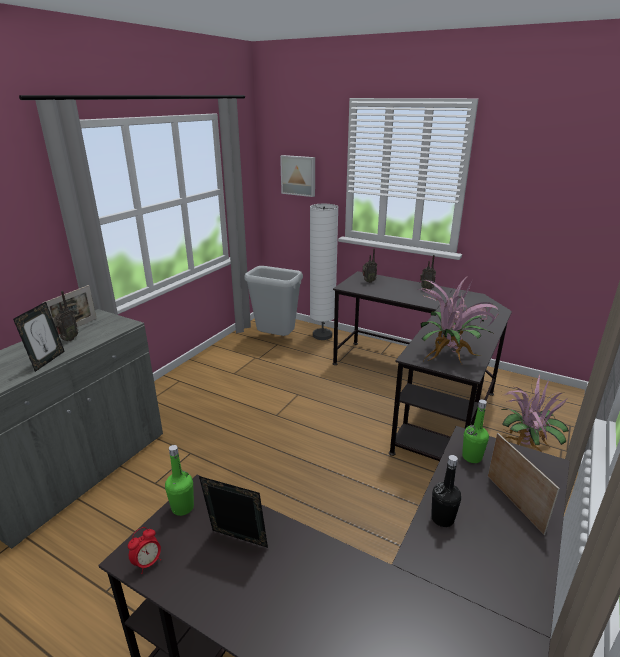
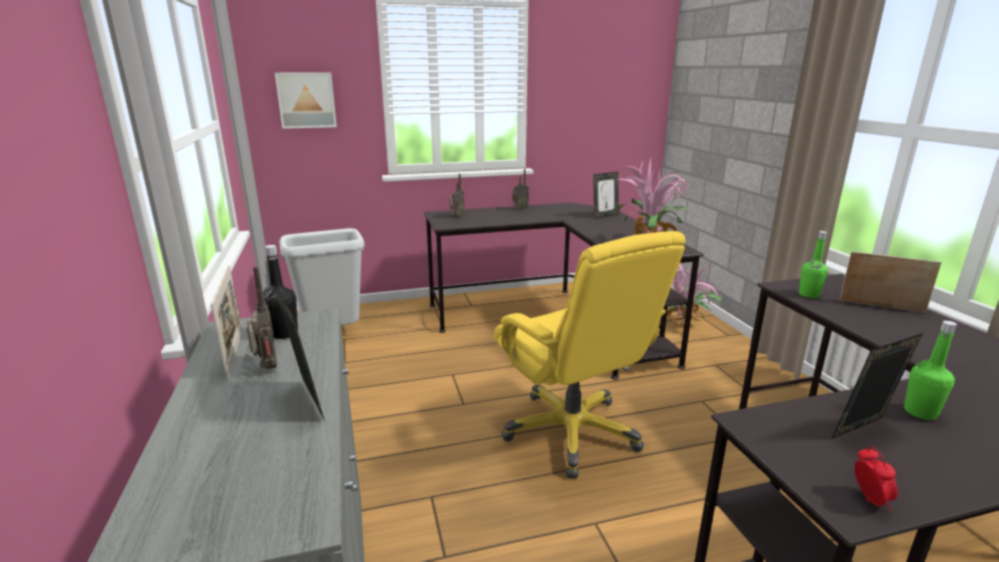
camera: 45 degrees left, 5 degrees down
green bottle [165,445,194,516] -> green bottle moved to [904,321,957,420]
white floor lamp [310,204,338,340] -> none
black bottle [431,455,461,527] -> black bottle moved to [263,245,298,339]
none -> yellow office chair [494,231,686,479]
none -> picture frame [593,172,619,219]

